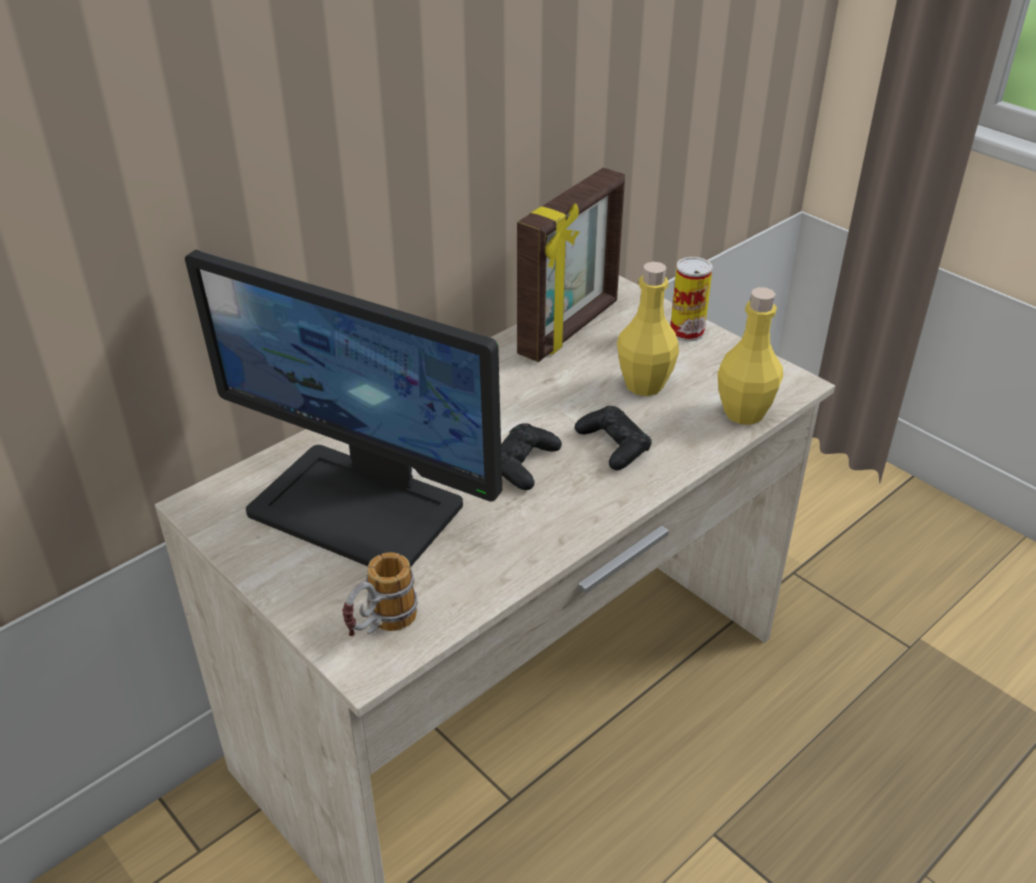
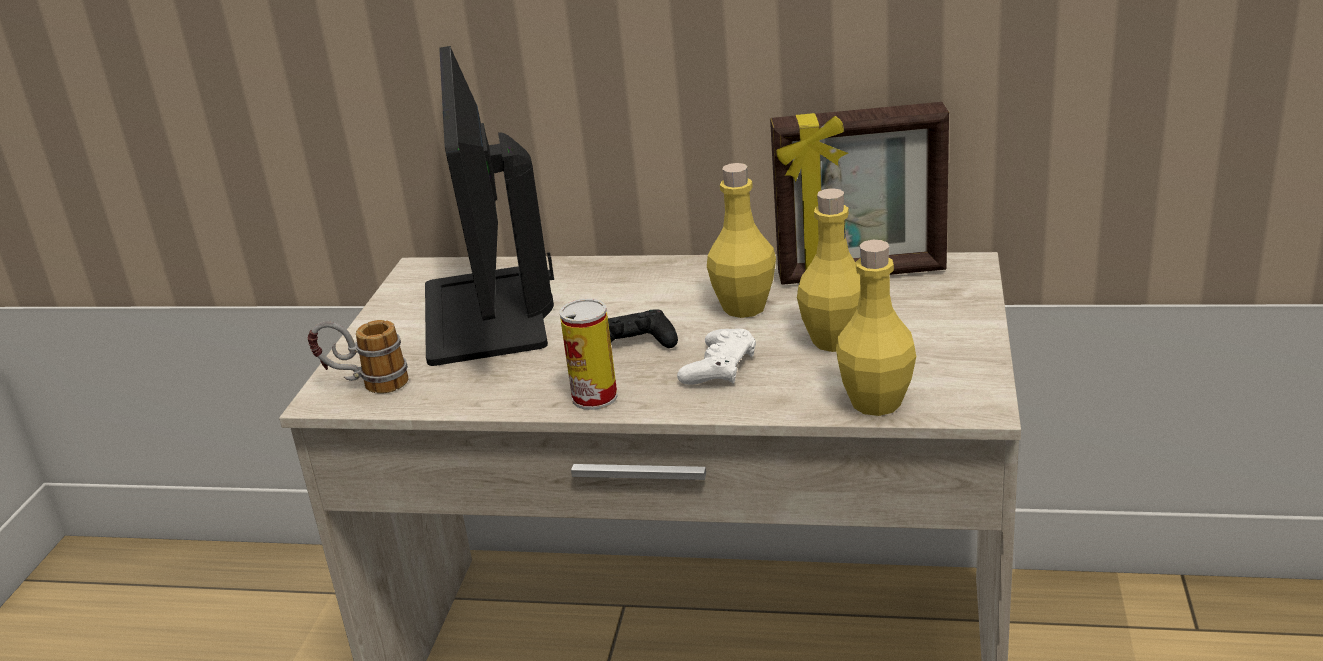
camera: 55 degrees right, 10 degrees down
black game controller [575,406,652,470] -> white game controller [677,328,756,385]
can [670,257,713,341] -> can moved to [559,299,617,410]
none -> yellow bottle [707,163,776,318]

